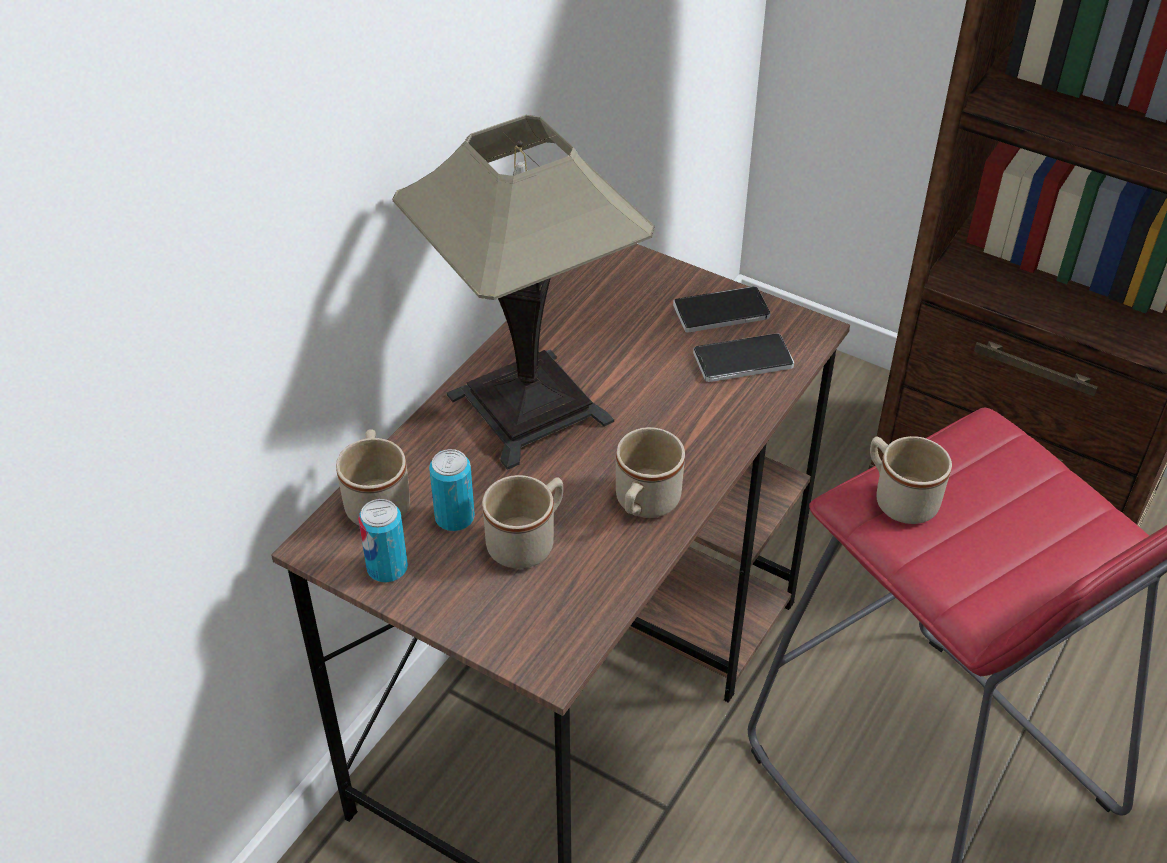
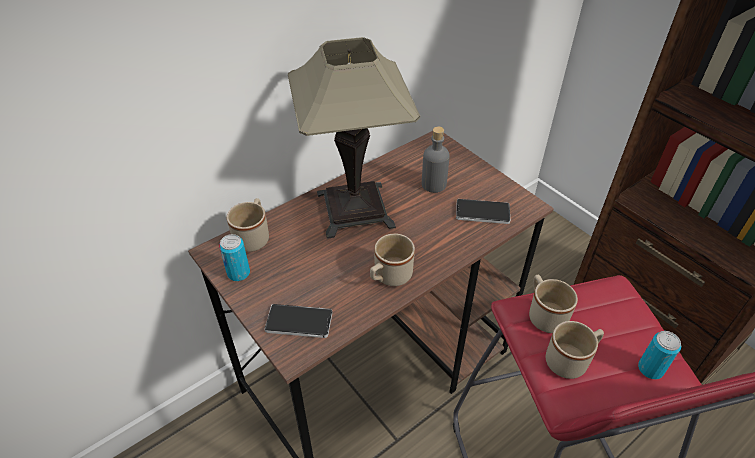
camera: 20 degrees right, 0 degrees up
can [429,449,475,531] -> can moved to [638,331,681,379]
beige mug [482,475,563,569] -> beige mug moved to [546,321,604,379]
phone [673,286,771,332] -> phone moved to [265,304,333,338]
none -> grey bottle [422,126,450,193]

